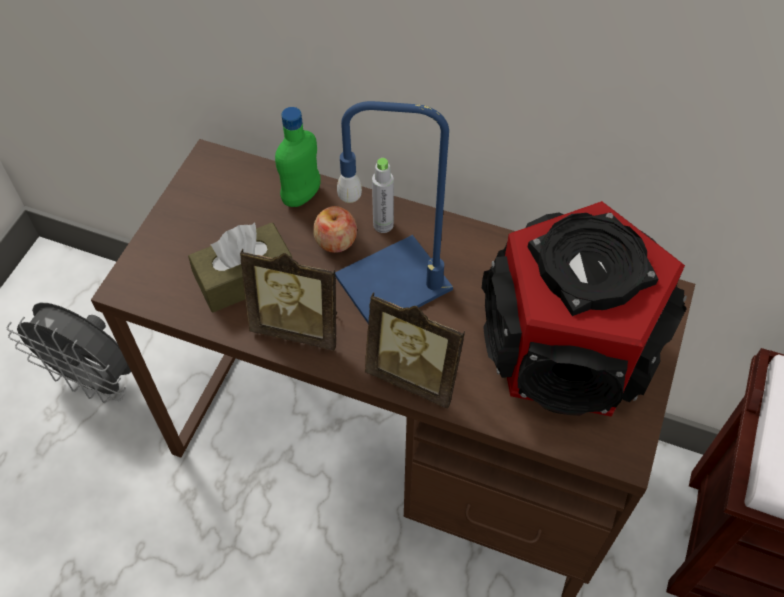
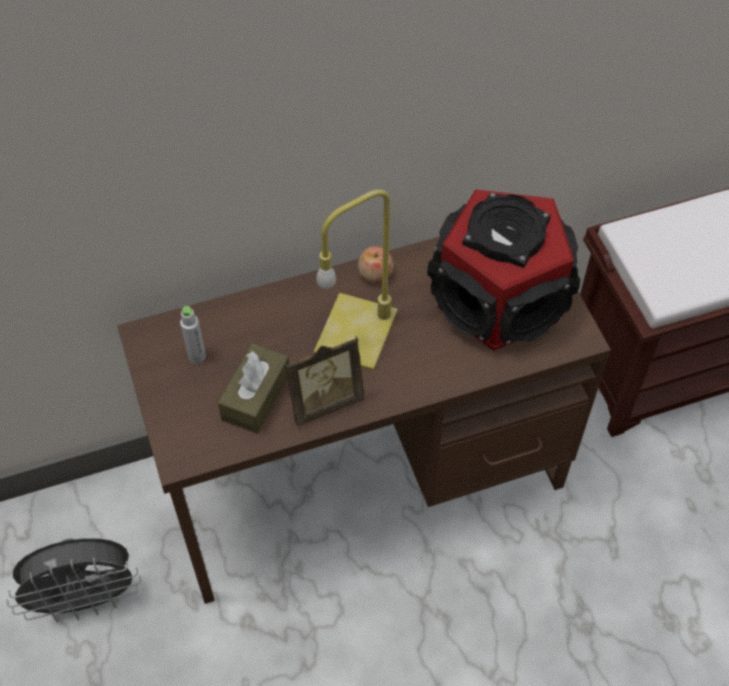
camera: 40 degrees left, 0 degrees up
green bottle [275,107,320,207] -> none
apple [313,206,357,253] -> apple moved to [358,246,394,283]
blue table lamp [335,101,453,323] -> yellow table lamp [314,190,398,371]
picture frame [365,292,465,409] -> none
grey bottle [372,158,394,233] -> grey bottle moved to [180,306,206,364]

